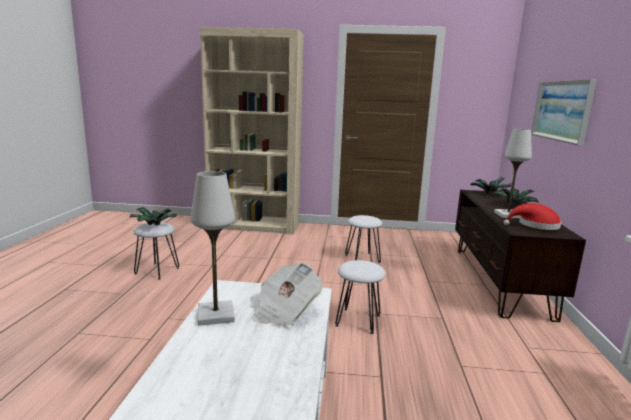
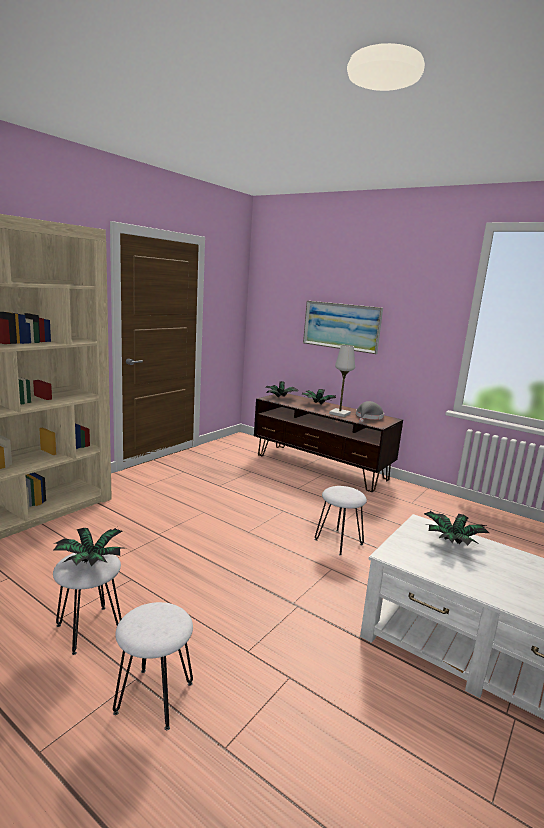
camera: 60 degrees left, 0 degrees up
white table lamp [190,171,235,326] -> none
newspaper [252,263,323,326] -> potted plant [423,510,489,545]
white stool [345,215,382,263] -> white stool moved to [113,602,193,730]
red hat [503,203,561,230] -> grey hat [356,401,384,422]

